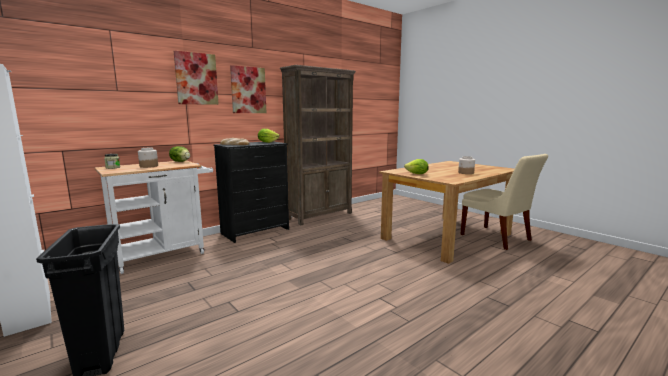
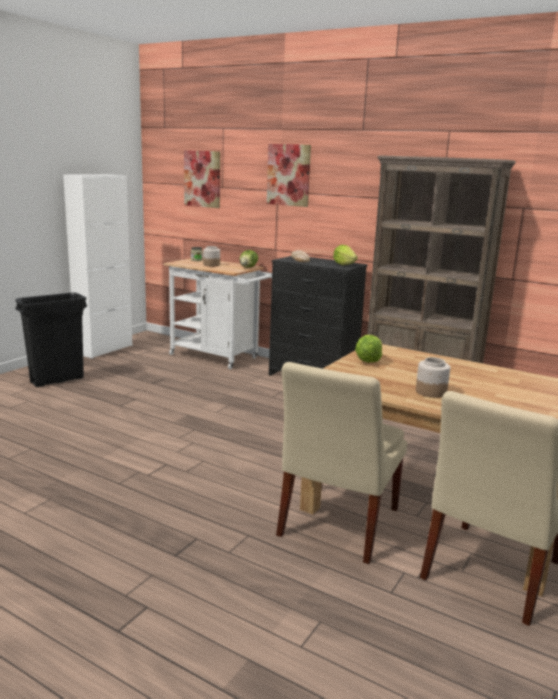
camera: 70 degrees right, 5 degrees up
picture [230,65,266,113] -> picture moved to [184,150,220,208]
none -> beige chair [276,362,408,564]

